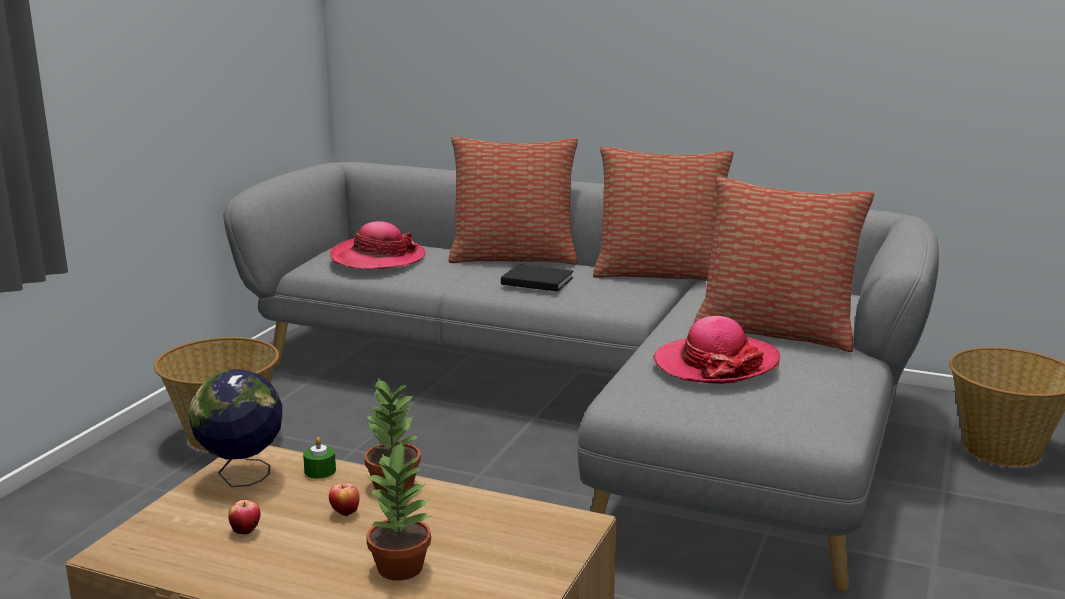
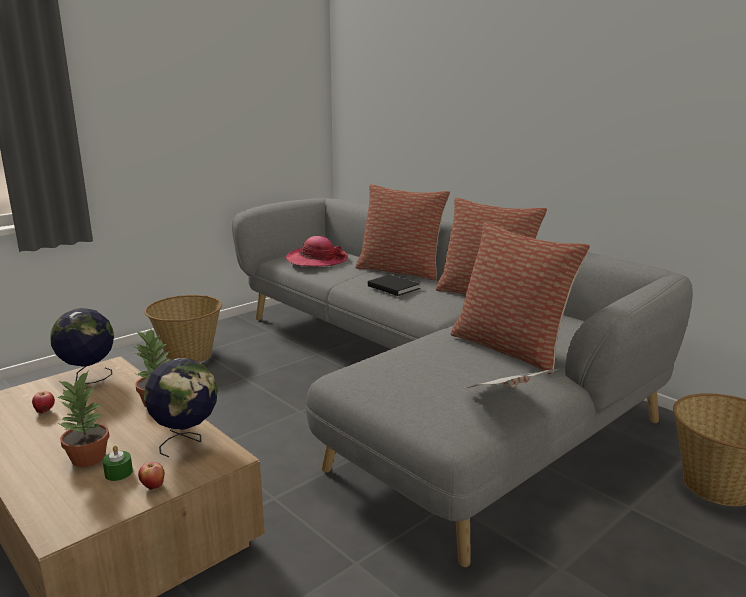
camera: 25 degrees right, 0 degrees up
green candle [303,437,336,479] -> green candle moved to [102,445,133,481]
apple [329,483,360,516] -> apple moved to [138,462,164,490]
hat [653,316,780,384] -> none
none -> globe [144,358,218,457]
none -> newspaper [467,369,559,388]

